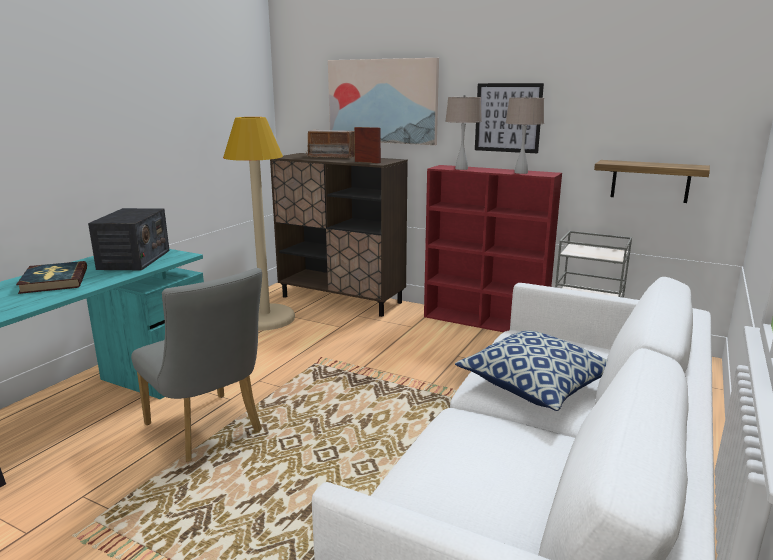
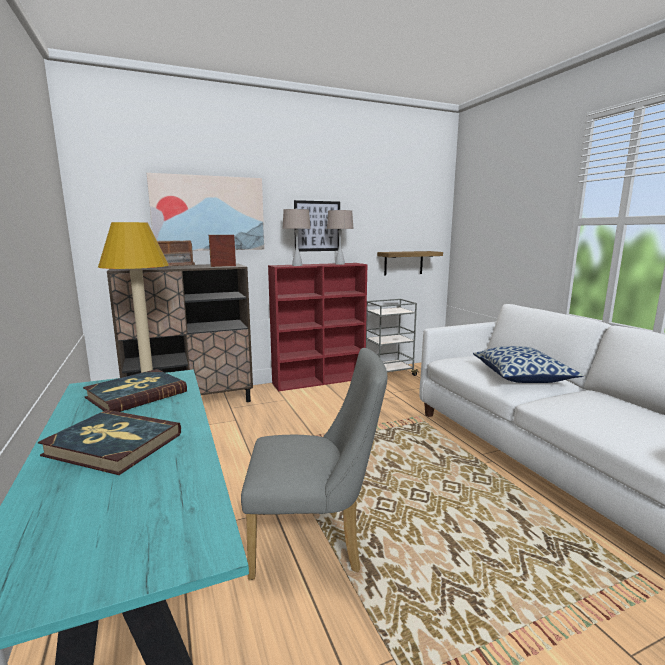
camera: 50 degrees left, 5 degrees down
radio [88,208,170,270] -> book [83,369,187,412]

